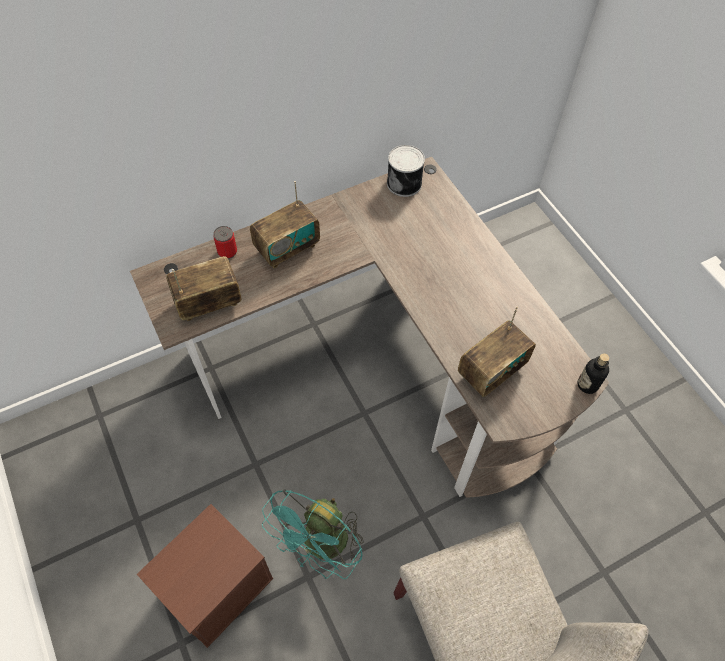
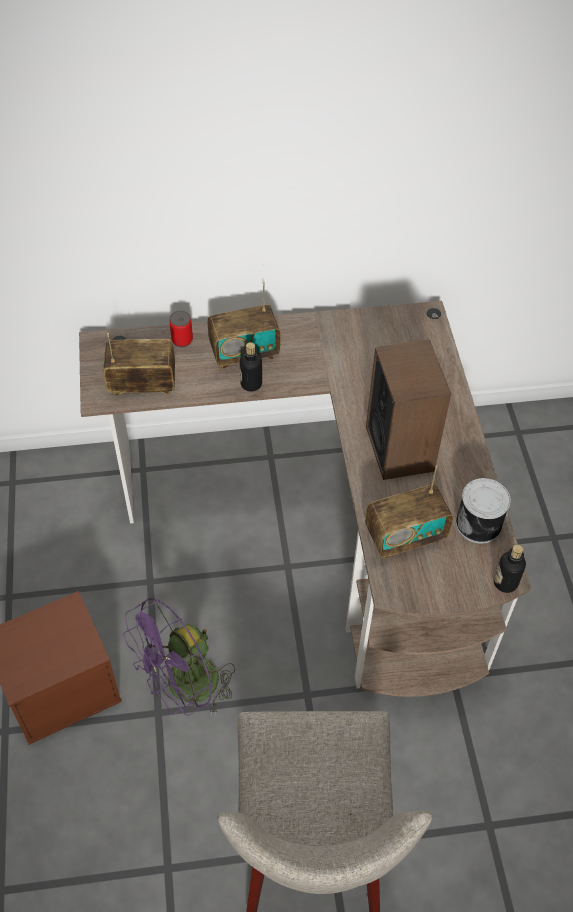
camera: 20 degrees right, 5 degrees down
turquoise fan [262,489,364,579] -> purple fan [123,597,235,716]
can [387,145,425,197] -> can moved to [455,478,511,544]
none -> bottle [240,342,262,391]
none -> speaker [366,339,451,480]

